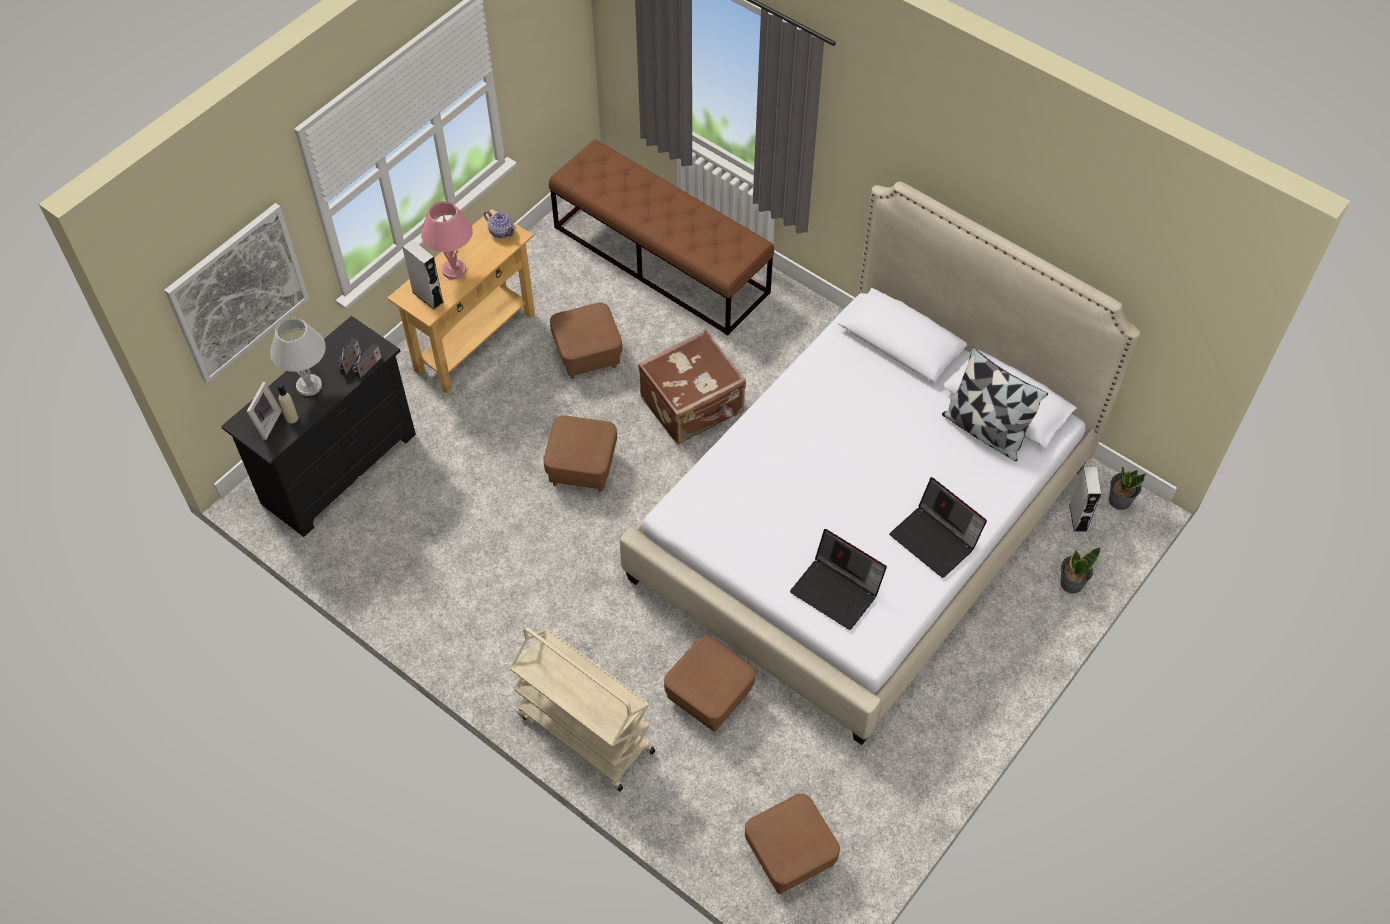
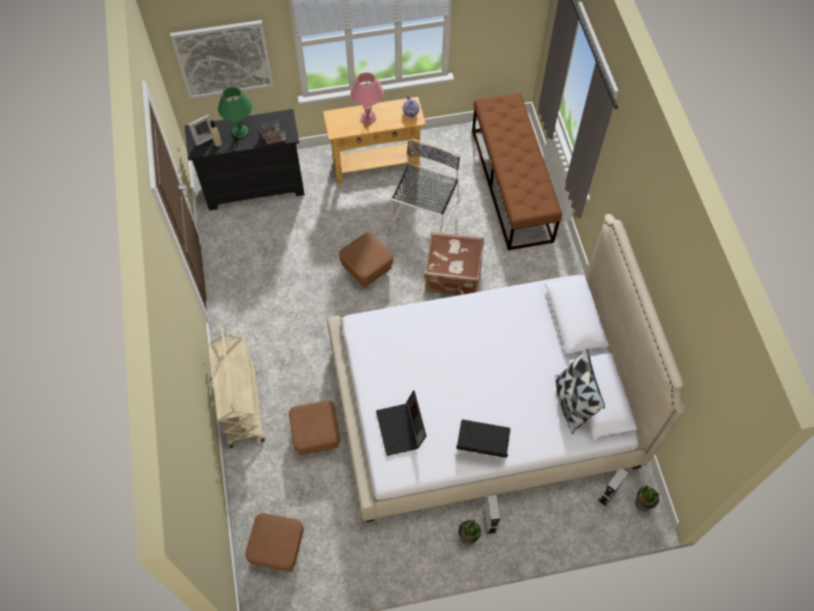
camera: 40 degrees right, 5 degrees up
white table lamp [270,317,326,396] -> green table lamp [218,87,252,138]
grey speaker [402,240,444,310] -> grey speaker moved to [483,495,501,534]
brown ottoman [550,303,622,379] -> black chair [390,139,460,233]
laptop [889,477,987,578] -> laptop turned 105 degrees clockwise [457,419,510,458]
potted plant [1061,548,1100,594] -> potted plant moved to [458,520,481,545]

